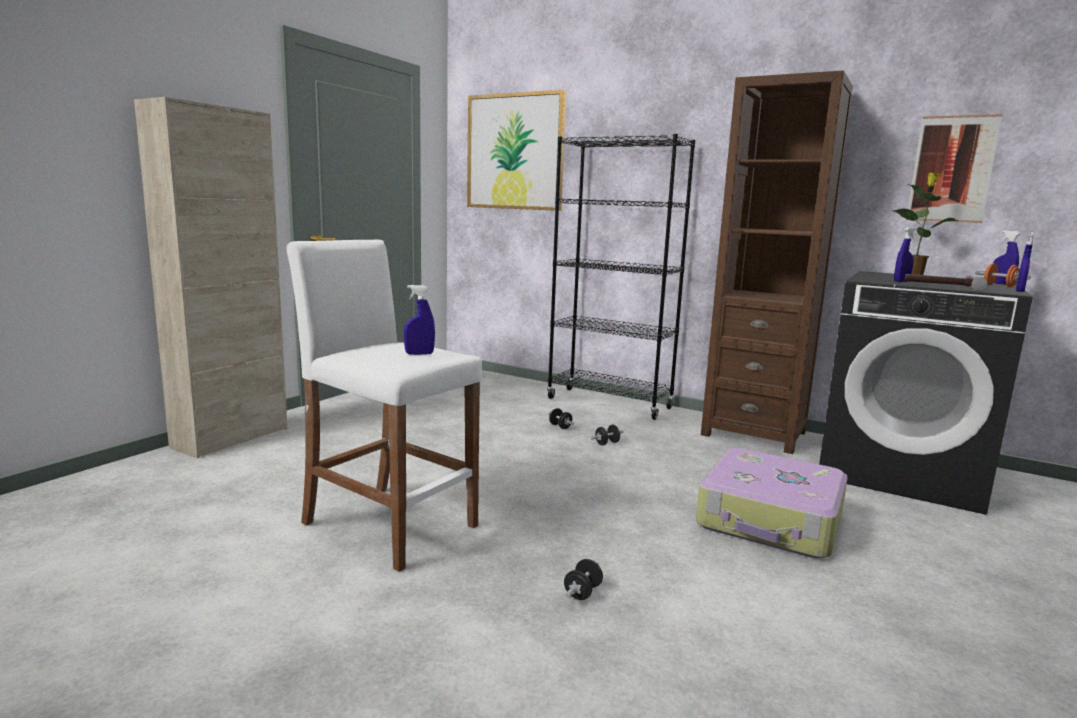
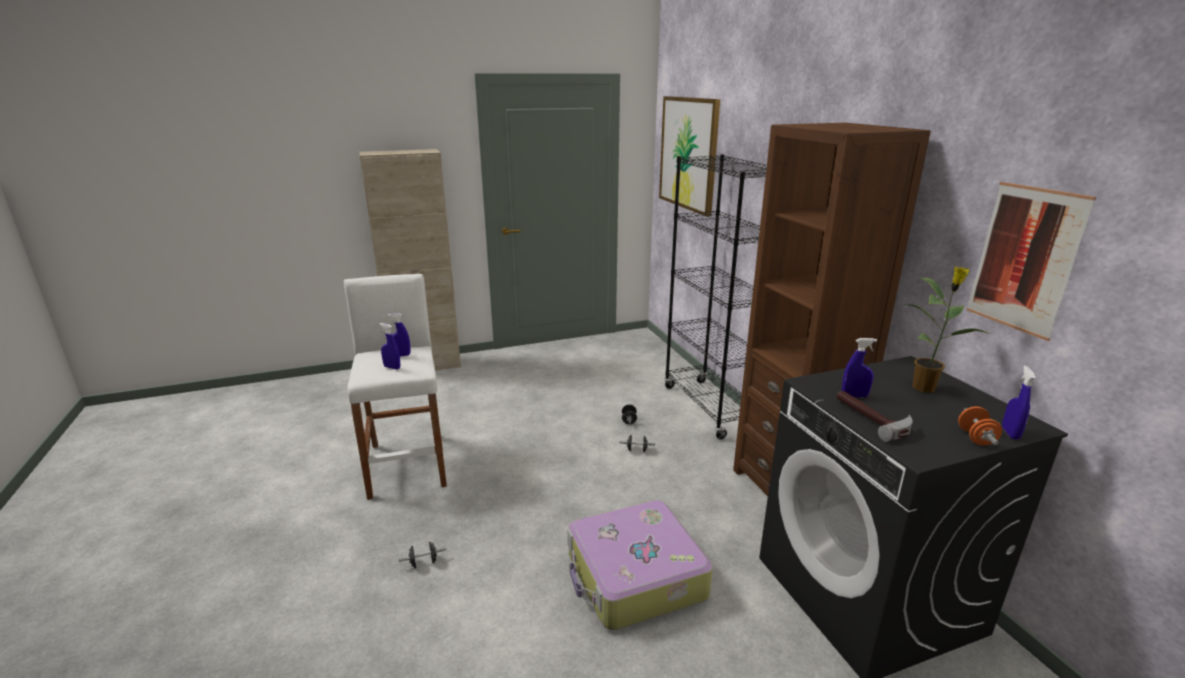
camera: 40 degrees right, 10 degrees up
blue spray bottle [1016,232,1034,292] -> blue spray bottle moved to [387,313,410,357]

